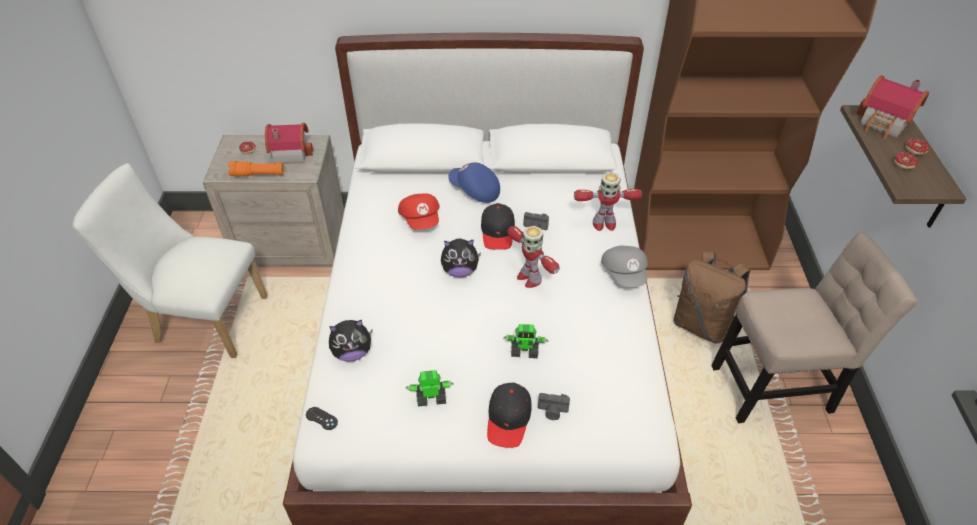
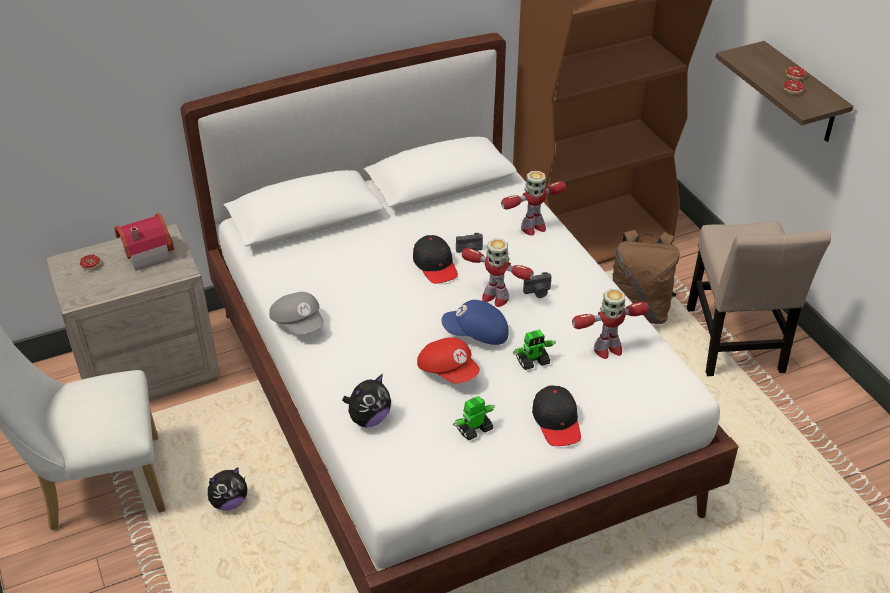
camera: 25 degrees left, 5 degrees down
orange flashlight [228,161,284,177] -> none
black game controller [306,407,338,430] -> none
red cap [398,193,440,230] -> red cap moved to [417,337,480,384]
plush toy [441,239,481,277] -> plush toy moved to [208,467,247,511]
blue cap [448,162,500,203] -> blue cap moved to [442,300,509,345]
camera [538,393,570,420] -> camera moved to [523,272,552,298]
grey cap [601,246,648,287] -> grey cap moved to [269,292,324,335]
beige chair [711,232,918,423] -> beige chair turned 120 degrees clockwise [687,221,831,376]
toy house [856,75,929,140] -> none
none -> toy robot [572,289,649,359]

